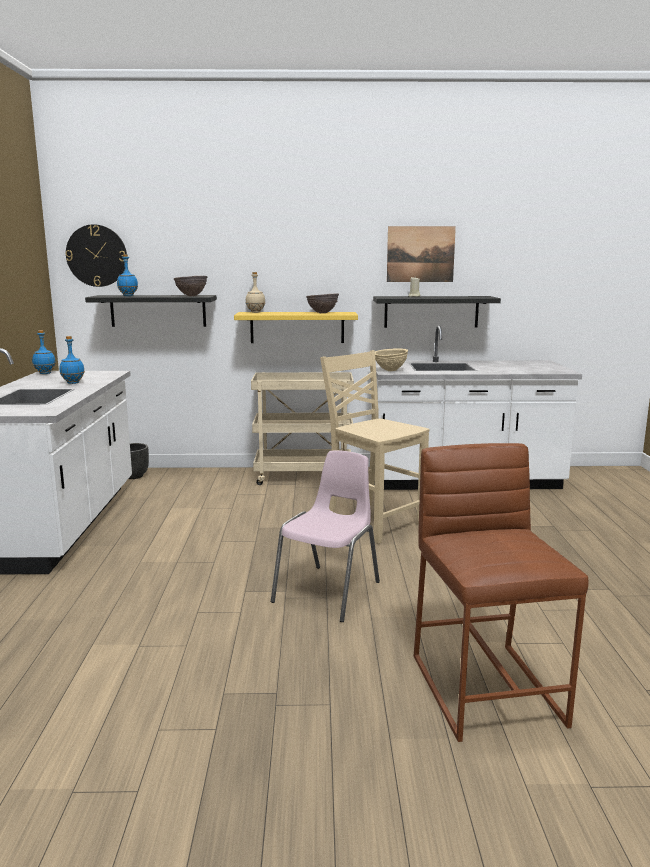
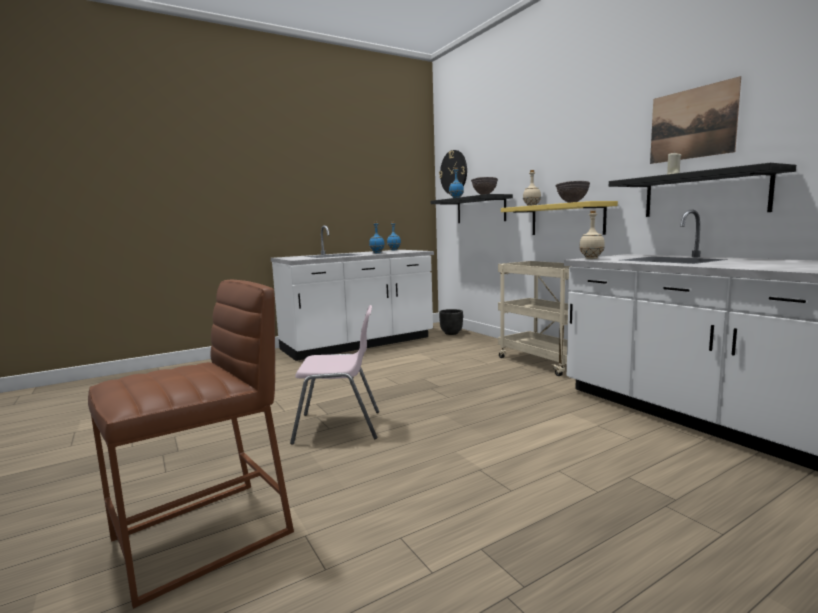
camera: 60 degrees right, 5 degrees down
beige chair [320,350,429,544] -> none
beige bowl [375,348,408,371] -> beige bottle [579,211,605,259]

